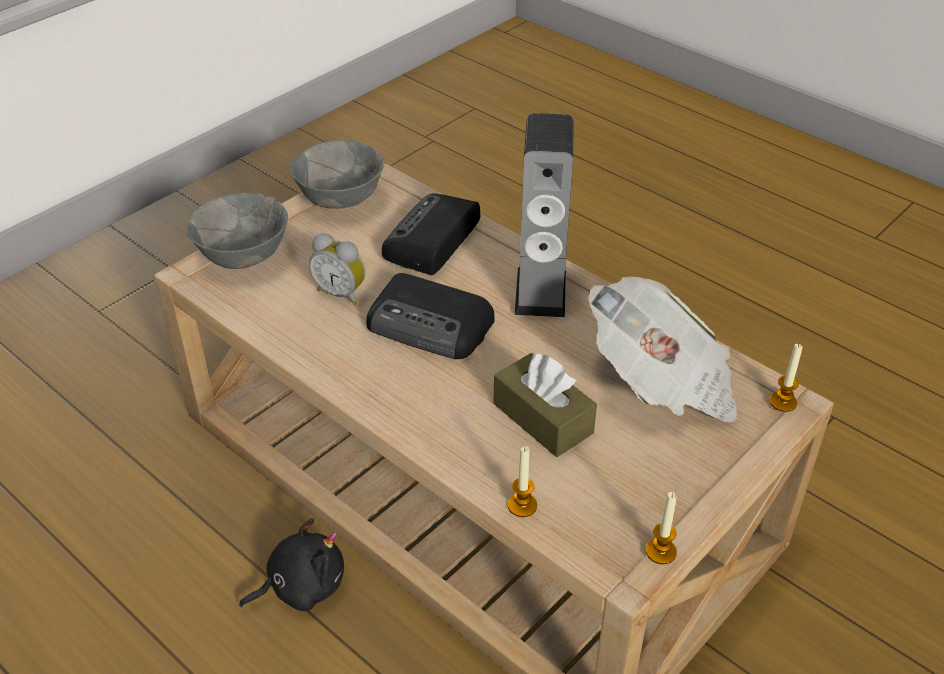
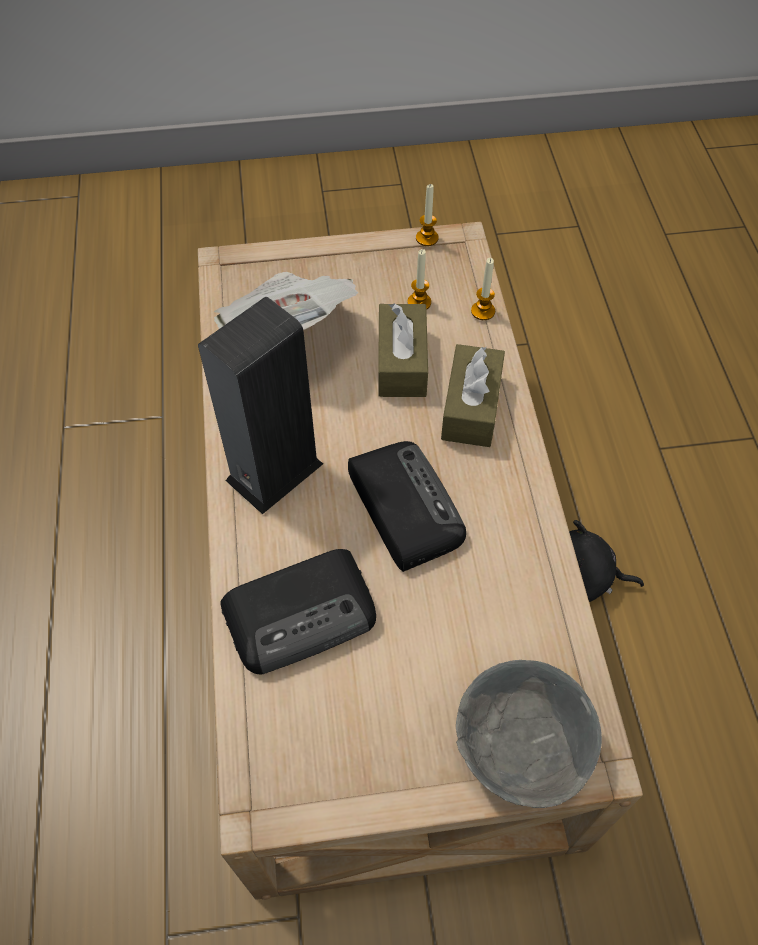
camera: 140 degrees left, 15 degrees up
grey bowl [290,140,384,209] -> none
alarm clock [309,233,365,305] -> none
candle [770,344,803,412] -> candle moved to [408,249,431,310]
none -> brown tissue box [441,344,505,447]

